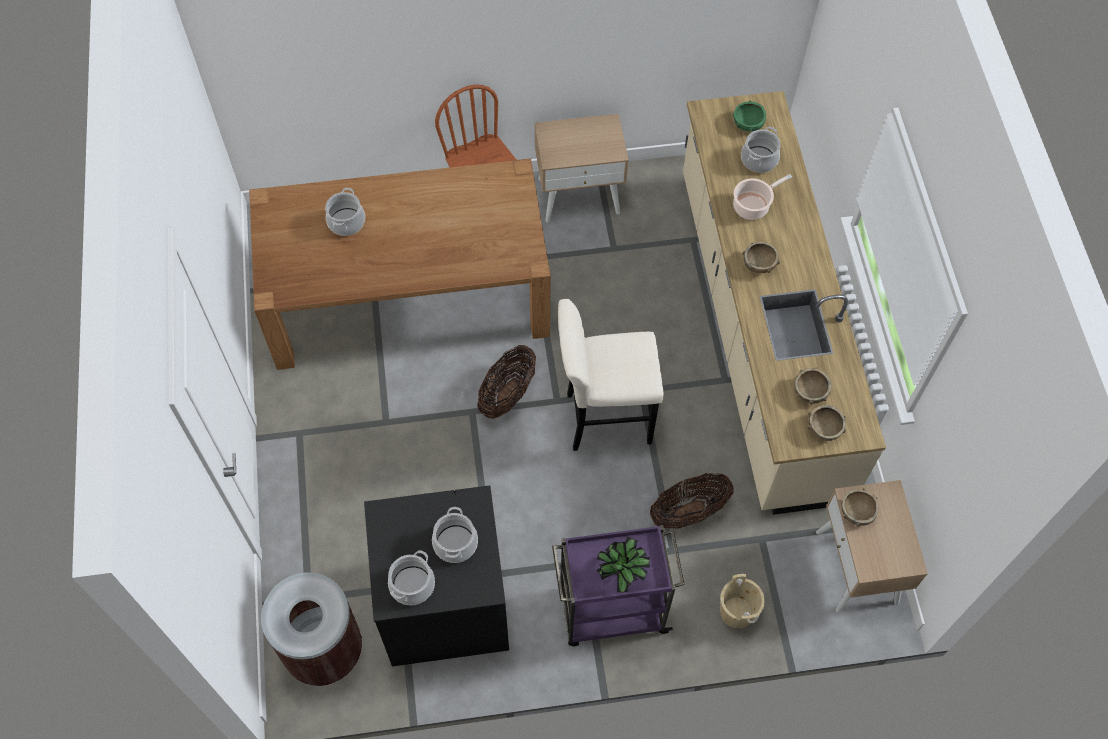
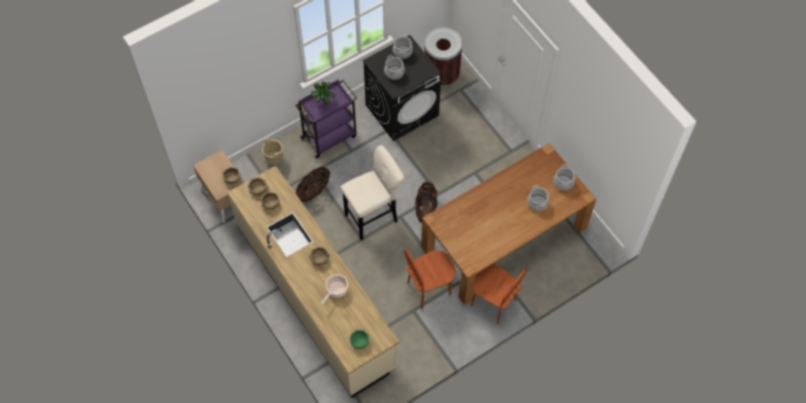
camera: 155 degrees right, 0 degrees up
beige nightstand [534,114,629,223] -> none
cooking pot [741,127,781,173] -> cooking pot moved to [553,164,575,190]
none -> brown chair [404,248,456,309]

